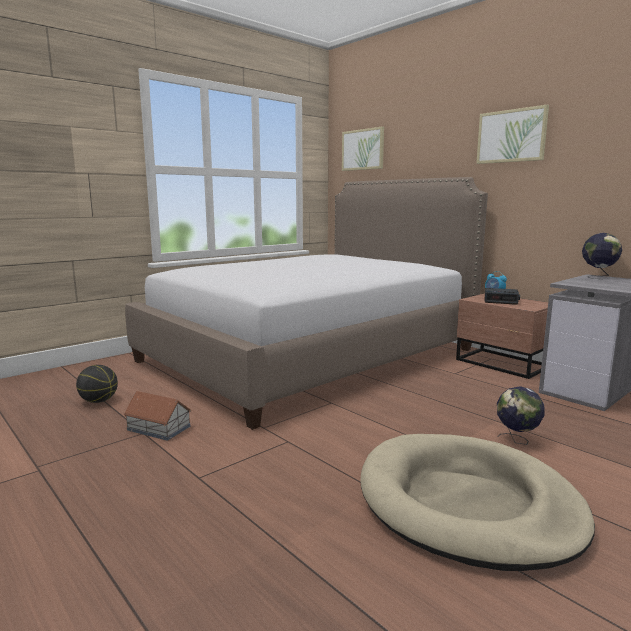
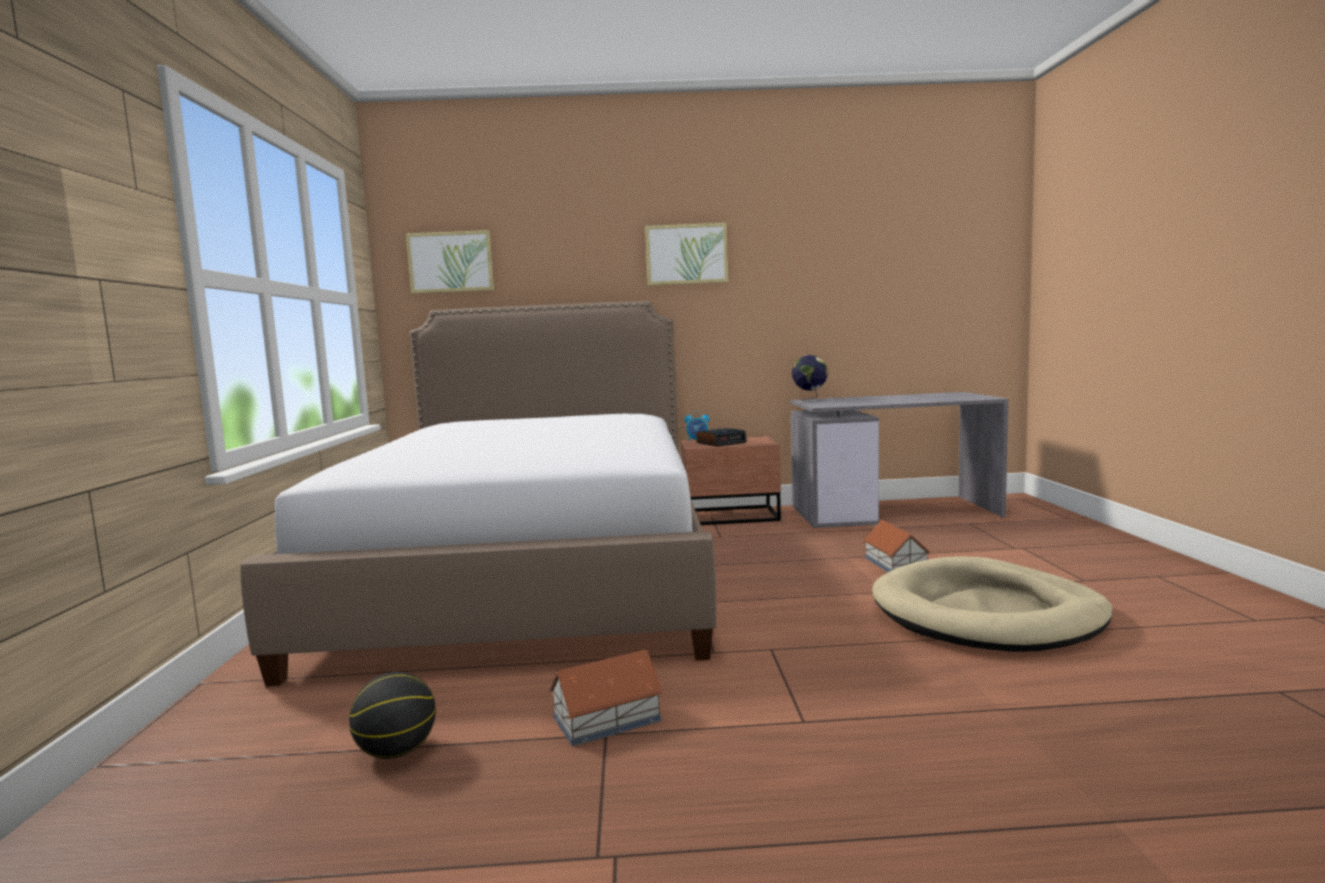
camera: 50 degrees left, 5 degrees down
globe [497,386,545,445] -> toy house [863,520,930,572]

